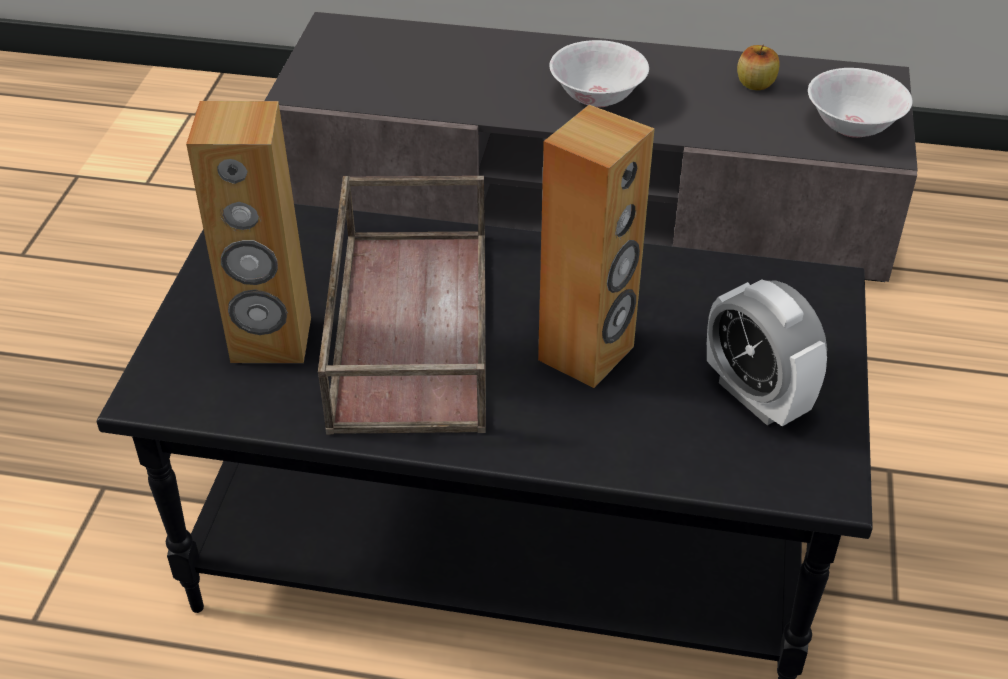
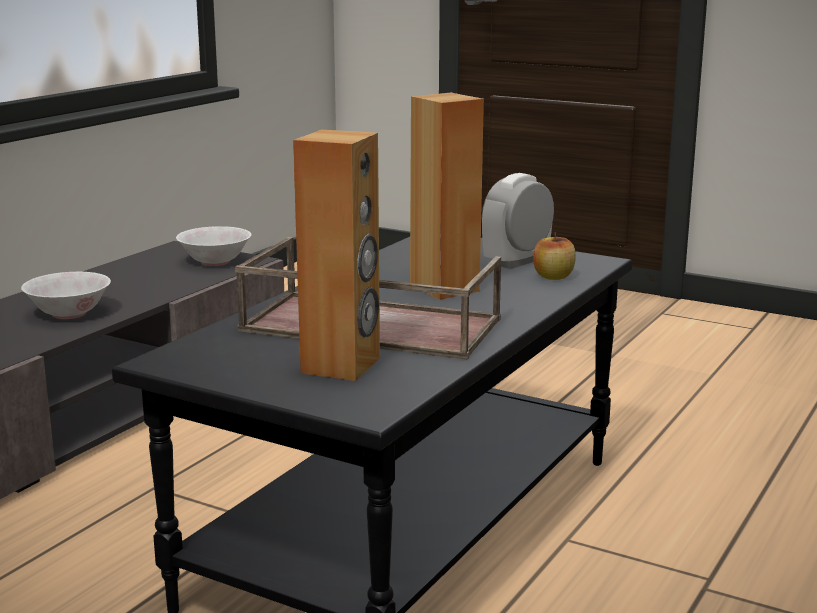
camera: 70 degrees left, 25 degrees down
alarm clock [707,279,827,426] -> alarm clock turned 150 degrees clockwise [482,173,554,269]
apple [737,45,780,90] -> apple moved to [533,232,576,280]

